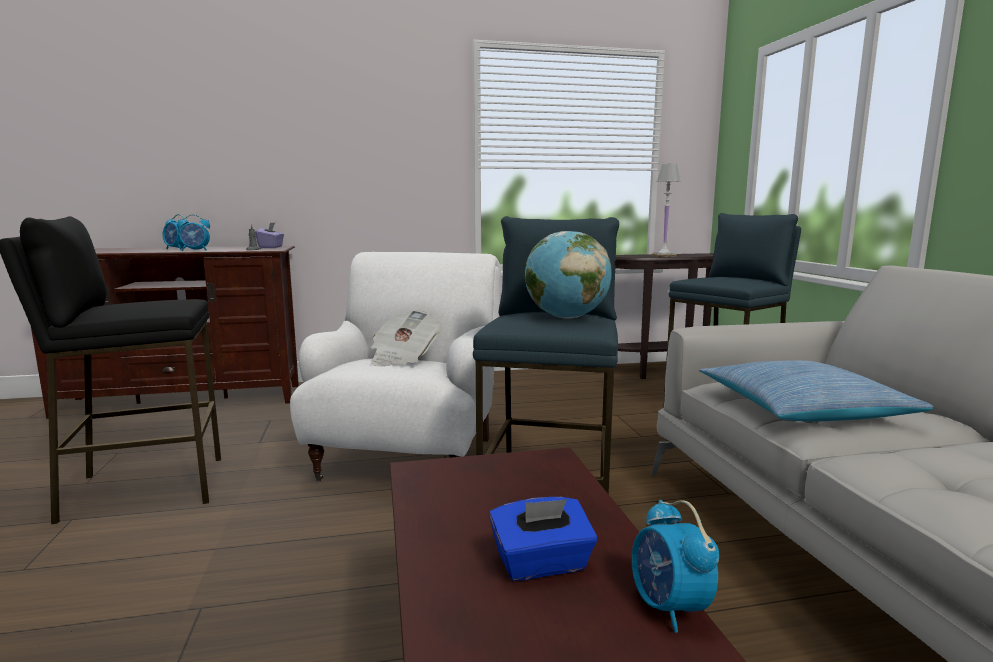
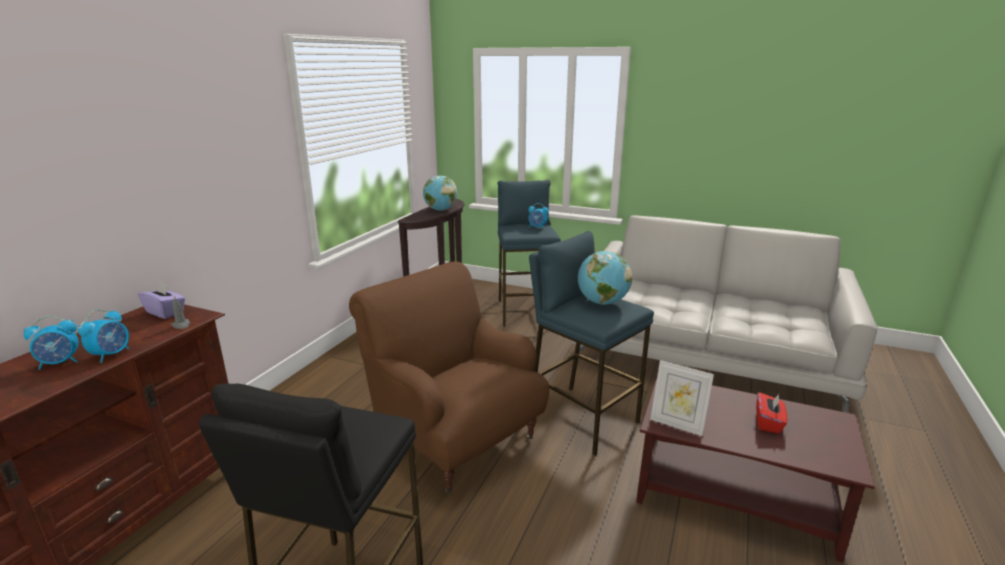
camera: 55 degrees left, 10 degrees up
white armchair [290,252,501,481] -> brown armchair [349,261,549,493]
newspaper [370,310,441,367] -> none
blue tissue box [489,497,597,581] -> red tissue box [756,392,787,434]
alarm clock [631,500,720,633] -> alarm clock moved to [528,203,549,229]
white table lamp [652,163,681,257] -> globe [423,176,457,211]
pillow [699,360,934,421] -> none
none -> picture frame [650,360,714,436]

